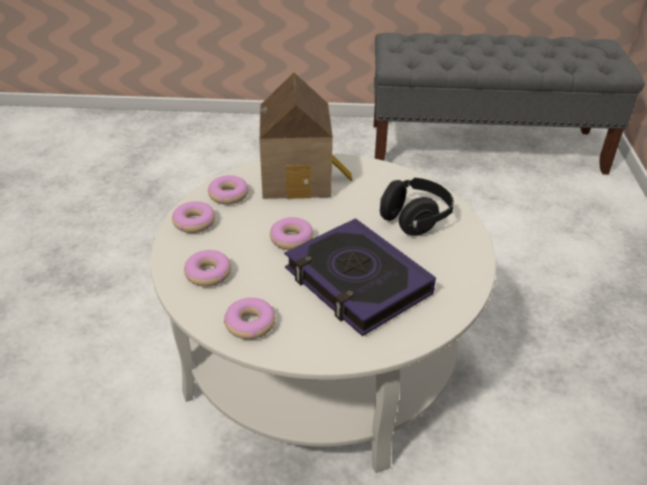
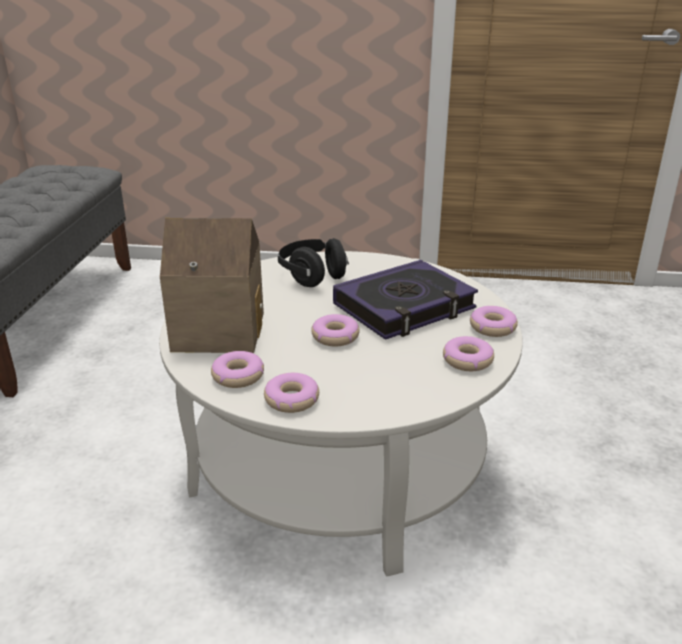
camera: 85 degrees left, 10 degrees down
donut [184,250,231,287] -> donut moved to [470,306,518,337]

